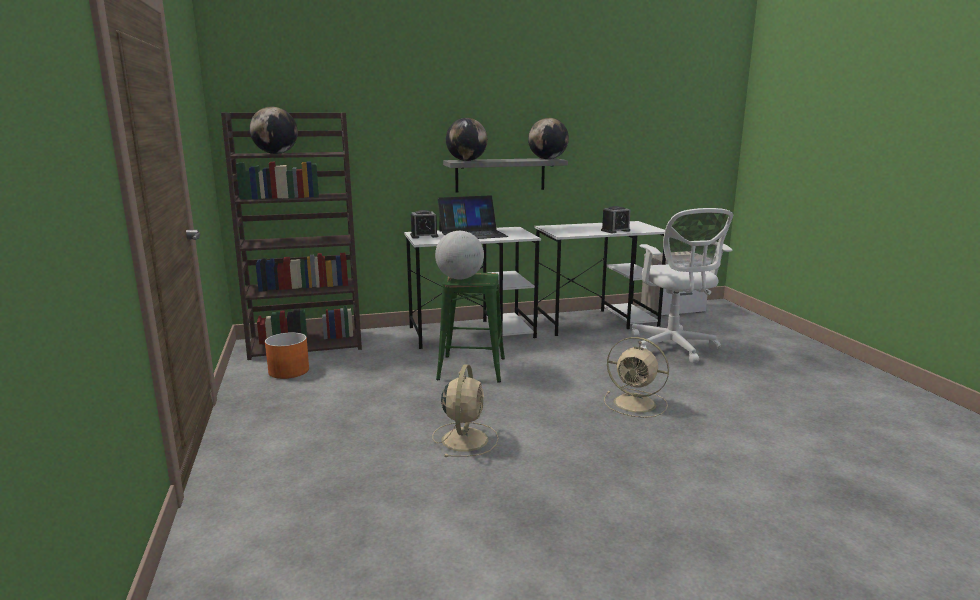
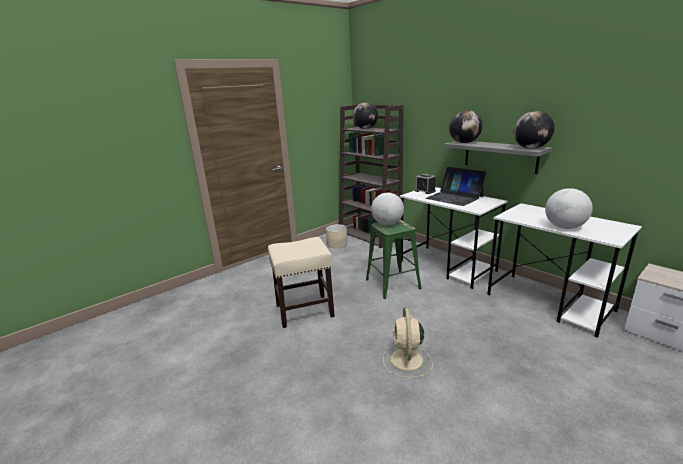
camera: 65 degrees right, 5 degrees up
orange planter [265,332,309,379] -> beige planter [326,224,347,248]
beige fan [432,364,499,457] -> beige stool [268,237,335,328]
alarm clock [601,206,631,233] -> globe [545,188,593,229]
white office chair [631,208,733,363] -> none

